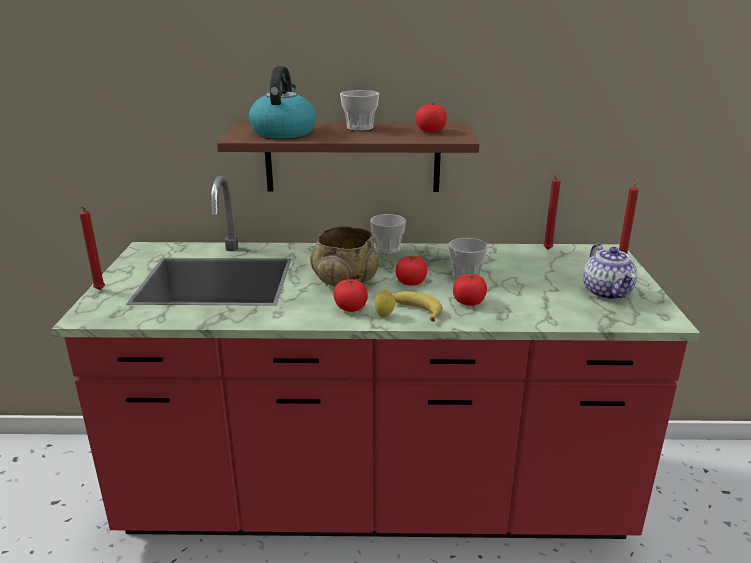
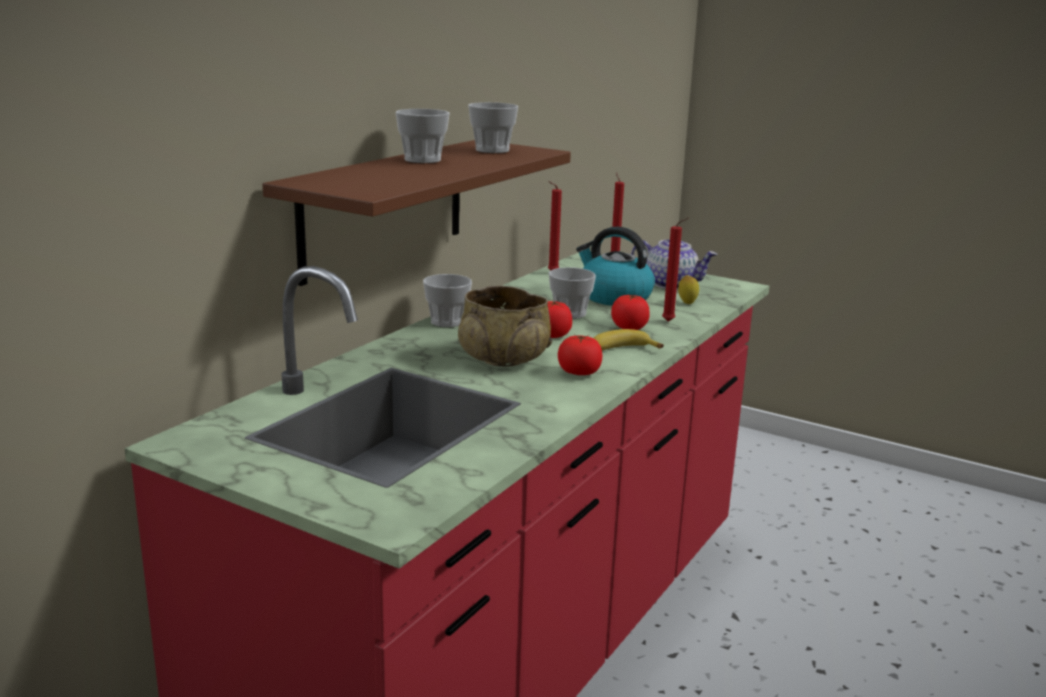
camera: 60 degrees left, 5 degrees down
red candle [79,206,105,290] -> red candle moved to [662,218,689,322]
kettle [249,66,316,138] -> kettle moved to [576,226,655,306]
lemon [375,289,395,317] -> lemon moved to [678,275,699,304]
tomato [415,103,447,132] -> cup [468,102,518,153]

